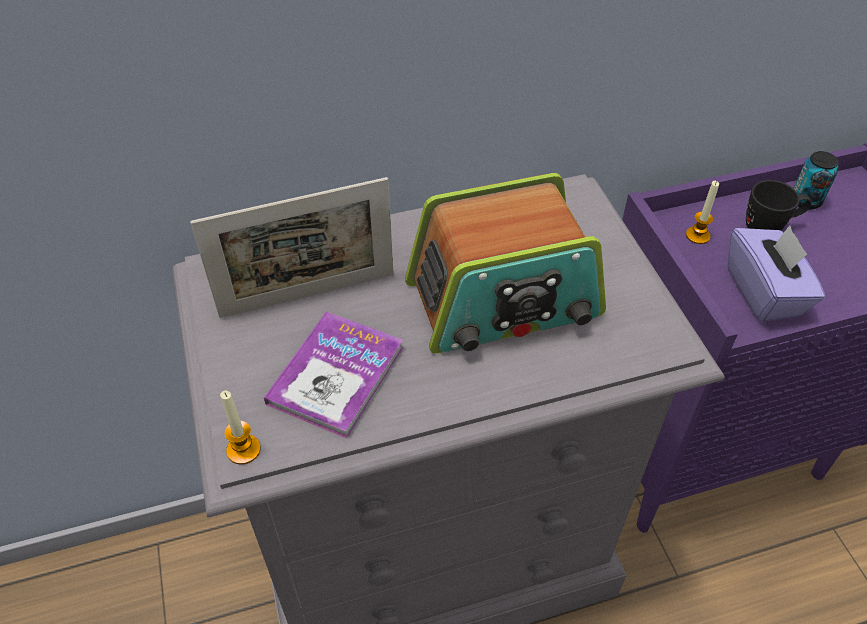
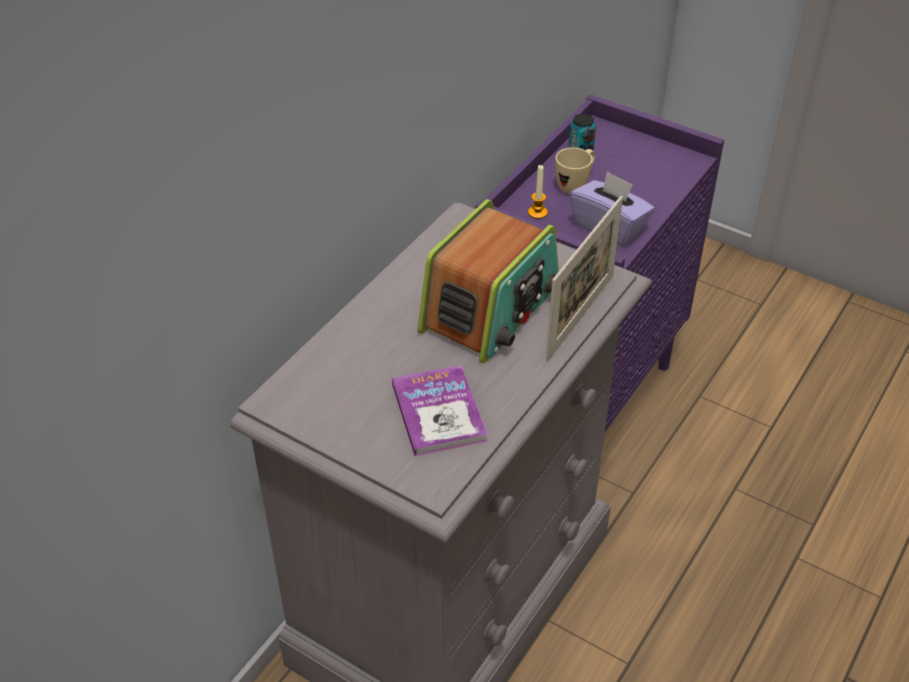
camera: 40 degrees left, 5 degrees down
picture frame [190,177,394,318] -> picture frame moved to [546,196,623,361]
candle [220,391,261,465] -> none
black mug [746,180,811,230] -> beige mug [555,147,595,193]

